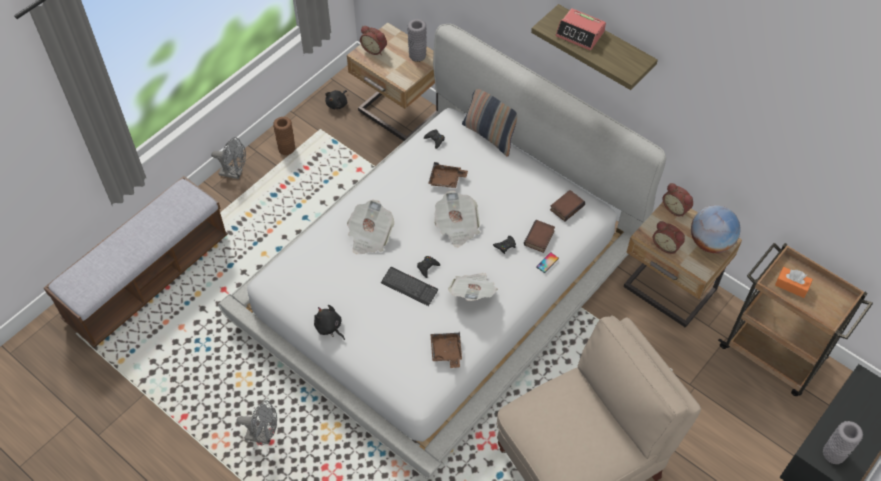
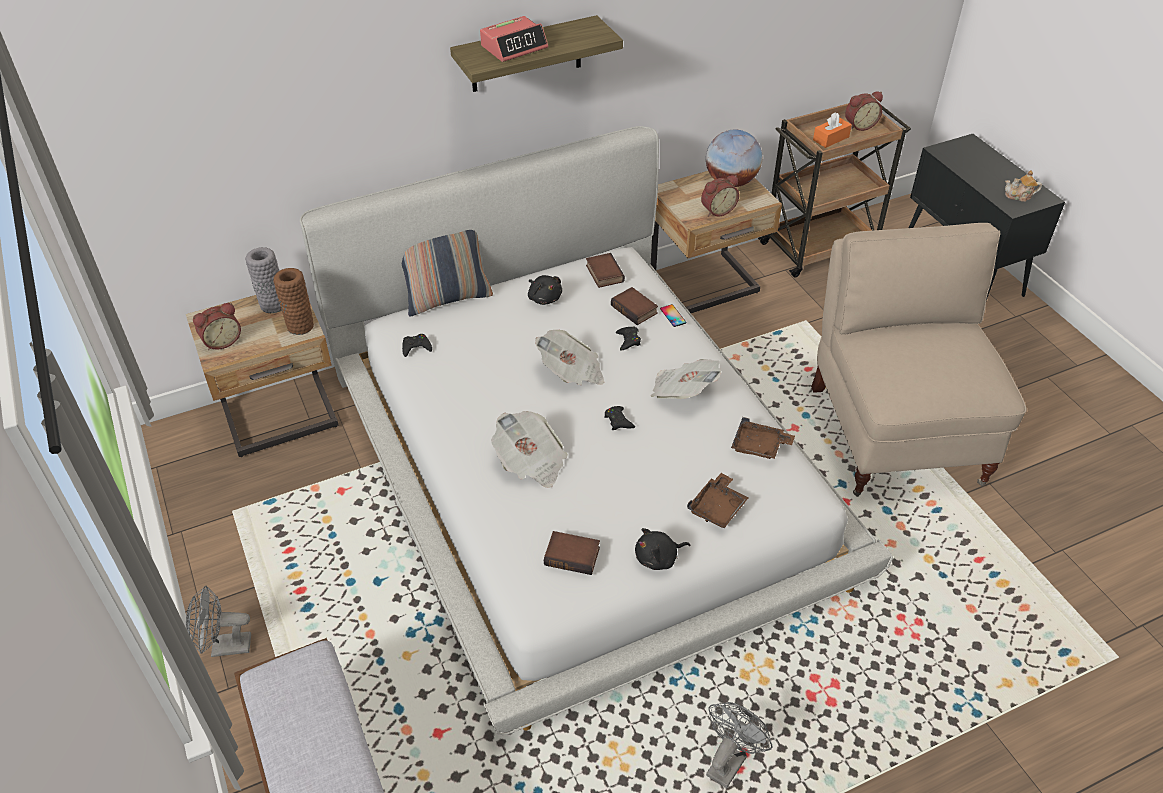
camera: 65 degrees left, 10 degrees down
grey fan [211,137,246,179] -> grey fan turned 135 degrees counterclockwise [186,585,251,657]
brown vase [273,117,295,155] -> brown vase moved to [274,268,314,335]
black plush toy [325,90,347,109] -> black plush toy moved to [528,275,562,305]
keyboard [381,267,438,306] -> none
brown tray [428,162,468,188] -> brown tray moved to [687,473,748,528]
alarm clock [663,183,693,217] -> alarm clock moved to [845,91,883,131]
grey vase [823,421,863,464] -> teapot [1005,170,1042,202]
none -> book [544,531,600,575]

